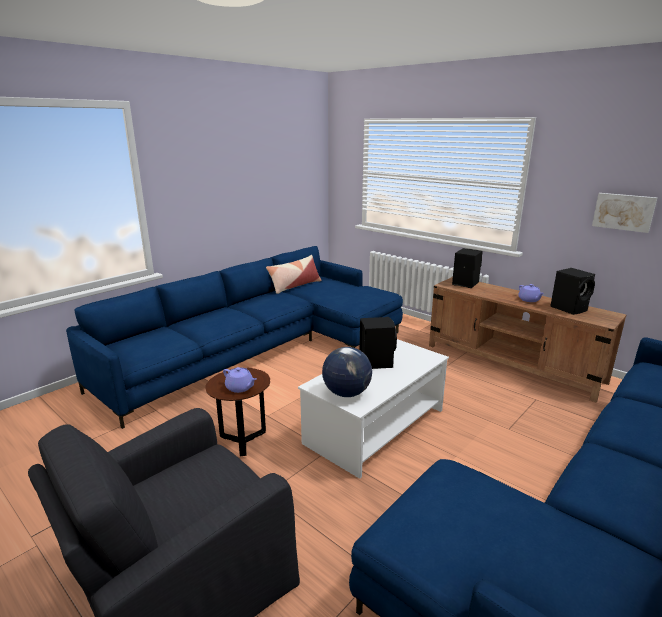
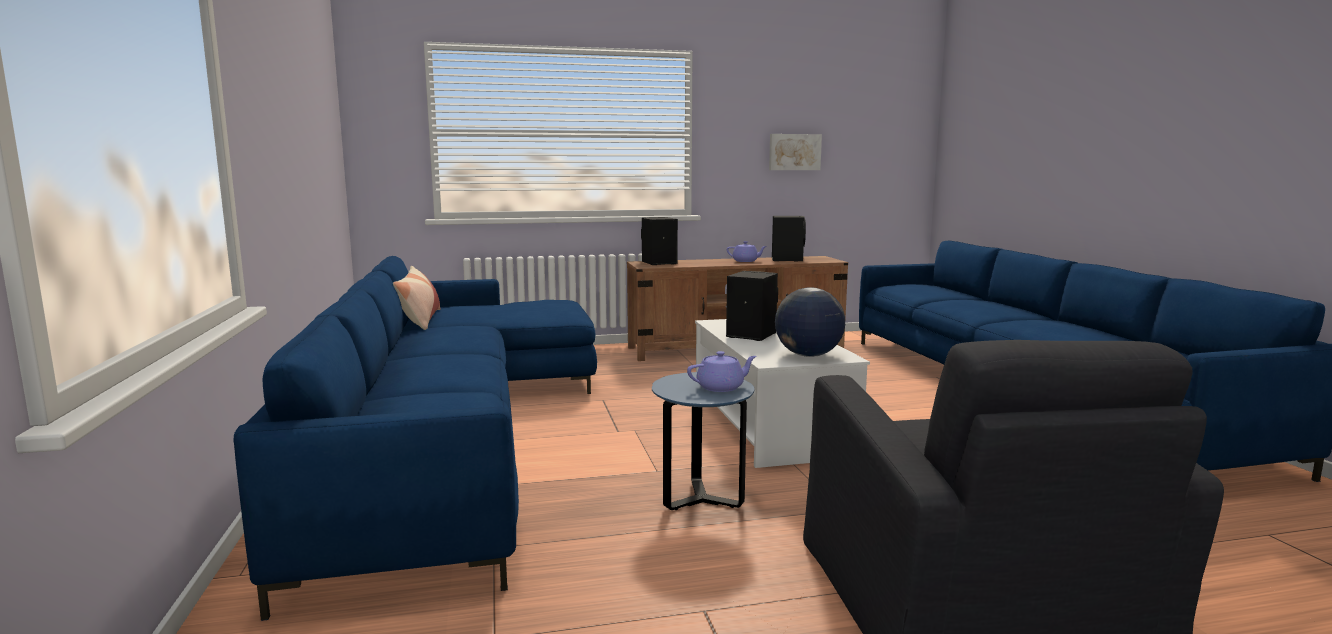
camera: 55 degrees left, 10 degrees down
brown side table [205,368,270,456] -> blue side table [652,372,754,510]

